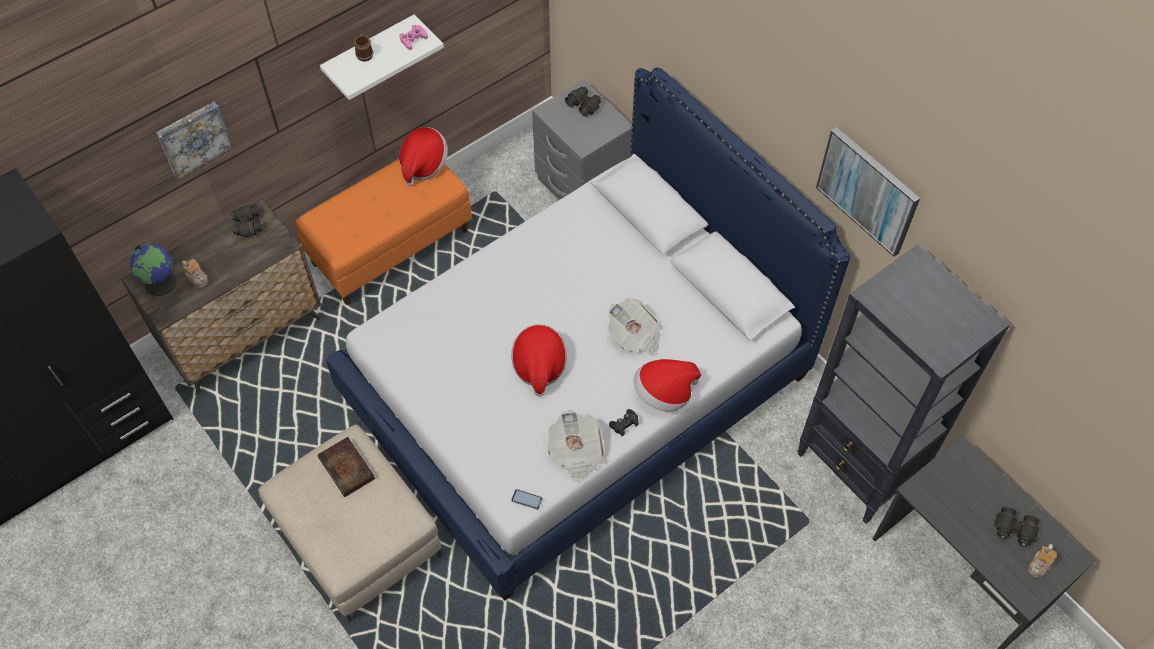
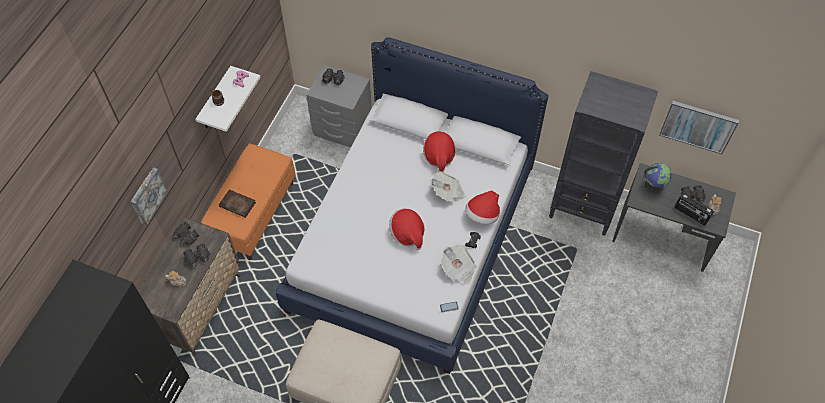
camera: 30 degrees left, 0 degrees up
globe [130,244,177,296] -> globe moved to [644,163,672,195]
book [318,437,375,497] -> book moved to [219,189,256,218]
hat [399,127,448,186] -> hat moved to [423,131,456,172]
picture [816,127,920,257] -> picture moved to [659,101,739,154]
none -> black binoculars [183,244,210,267]
none -> radio [675,193,714,225]

